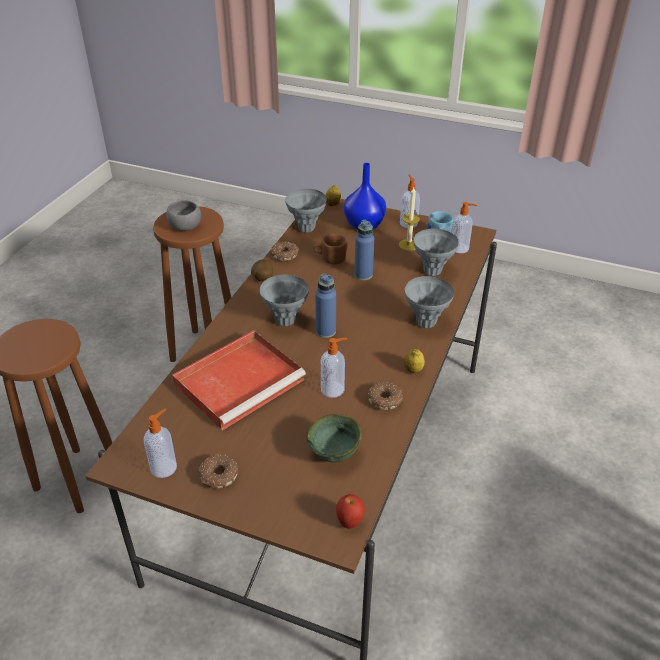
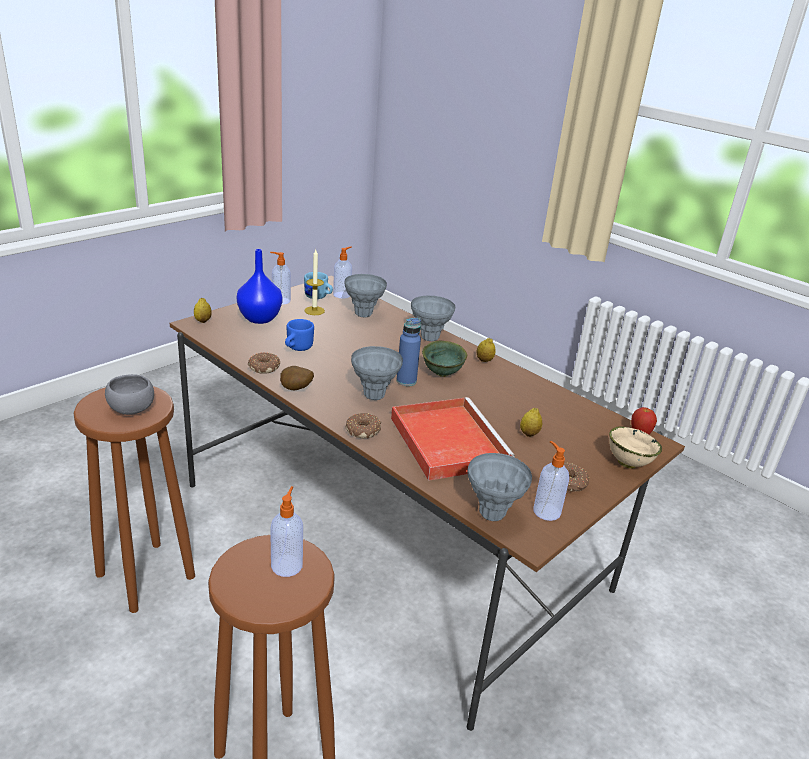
camera: 70 degrees left, 10 degrees down
grey vase [285,189,327,233] -> grey vase moved to [468,453,532,521]
green bowl [306,414,362,462] -> green bowl moved to [422,341,467,377]
brown mug [313,233,348,264] -> blue mug [285,319,314,351]
soap dispenser [321,338,347,398] -> soap dispenser moved to [270,486,303,577]
blue bottle [354,220,374,280] -> none
donut [367,382,403,410] -> donut moved to [346,413,381,438]
none -> lemon [520,408,542,437]
none -> beige bowl [609,427,662,468]

